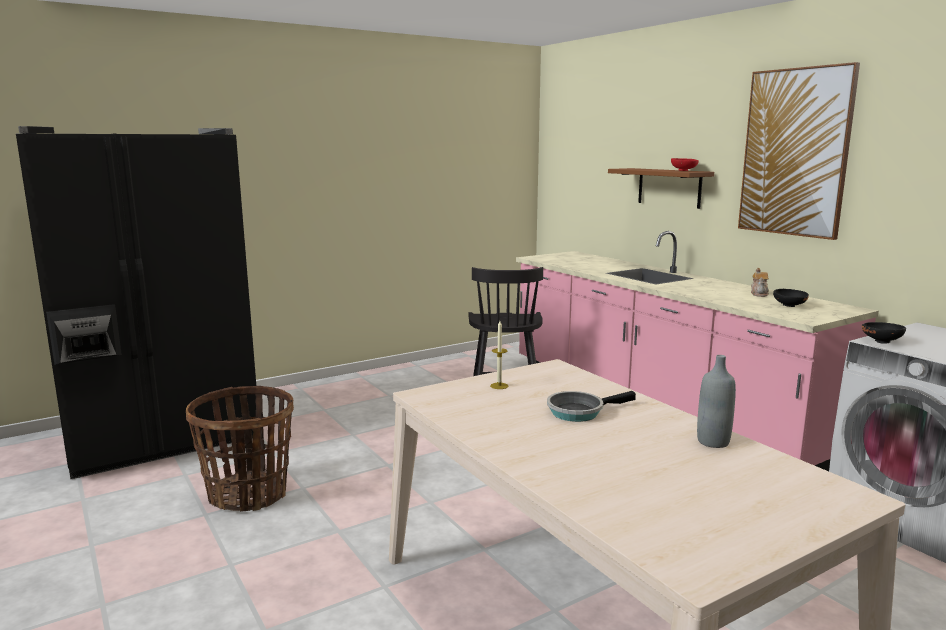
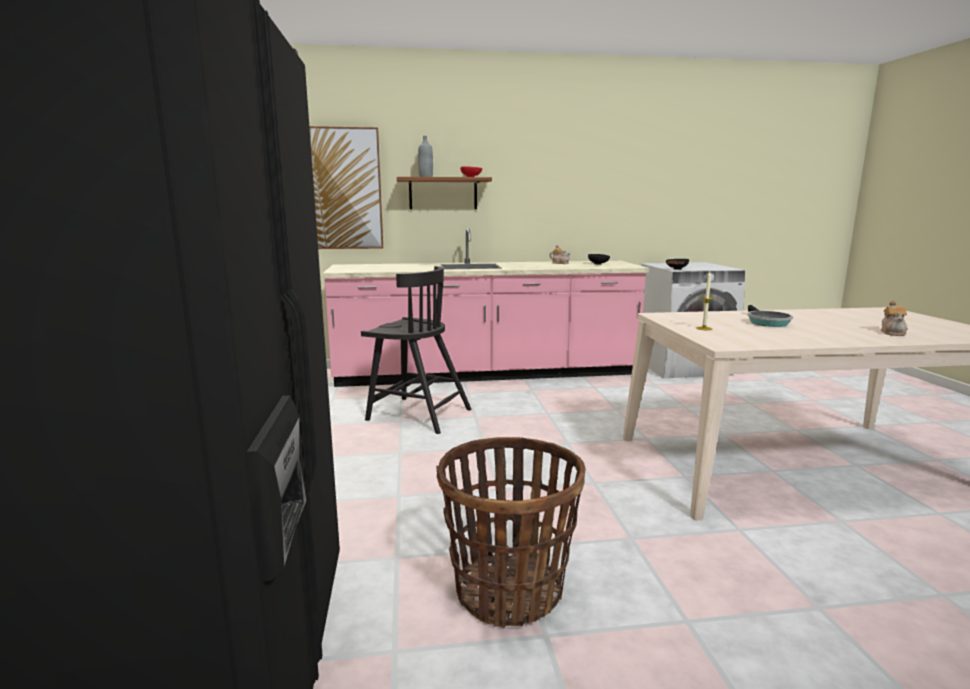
camera: 65 degrees left, 0 degrees up
grey bottle [697,355,736,448] -> grey bottle moved to [418,136,433,177]
picture [738,62,860,240] -> picture moved to [309,126,383,249]
none -> teapot [881,300,908,336]

